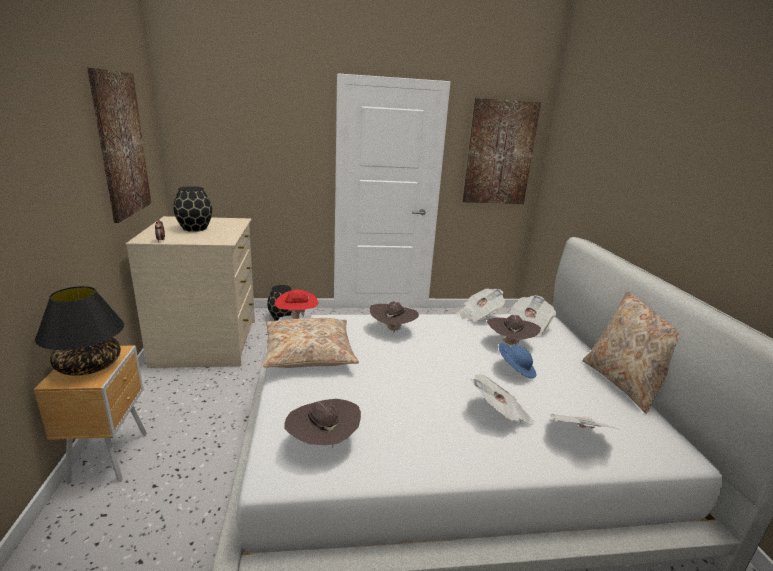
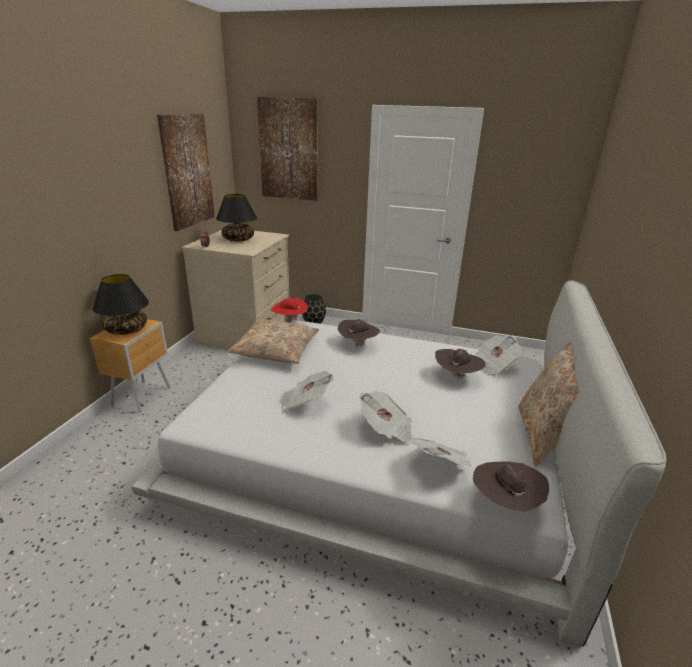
camera: 25 degrees right, 5 degrees up
black vase [173,186,212,232] -> black table lamp [216,194,257,241]
brown hat [284,399,361,448] -> brown hat moved to [473,461,549,512]
newspaper [457,289,505,322] -> newspaper moved to [280,371,333,410]
picture [462,98,541,204] -> picture moved to [257,97,318,201]
blue hat [499,343,537,378] -> none

